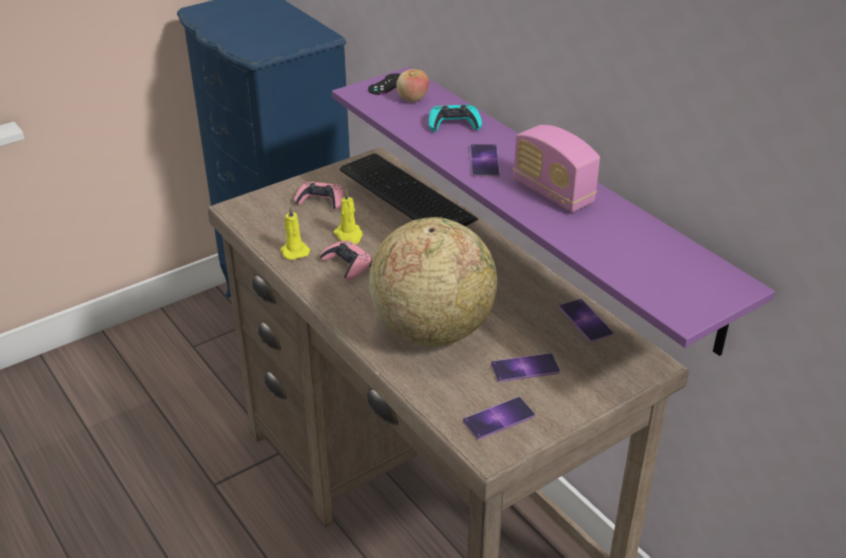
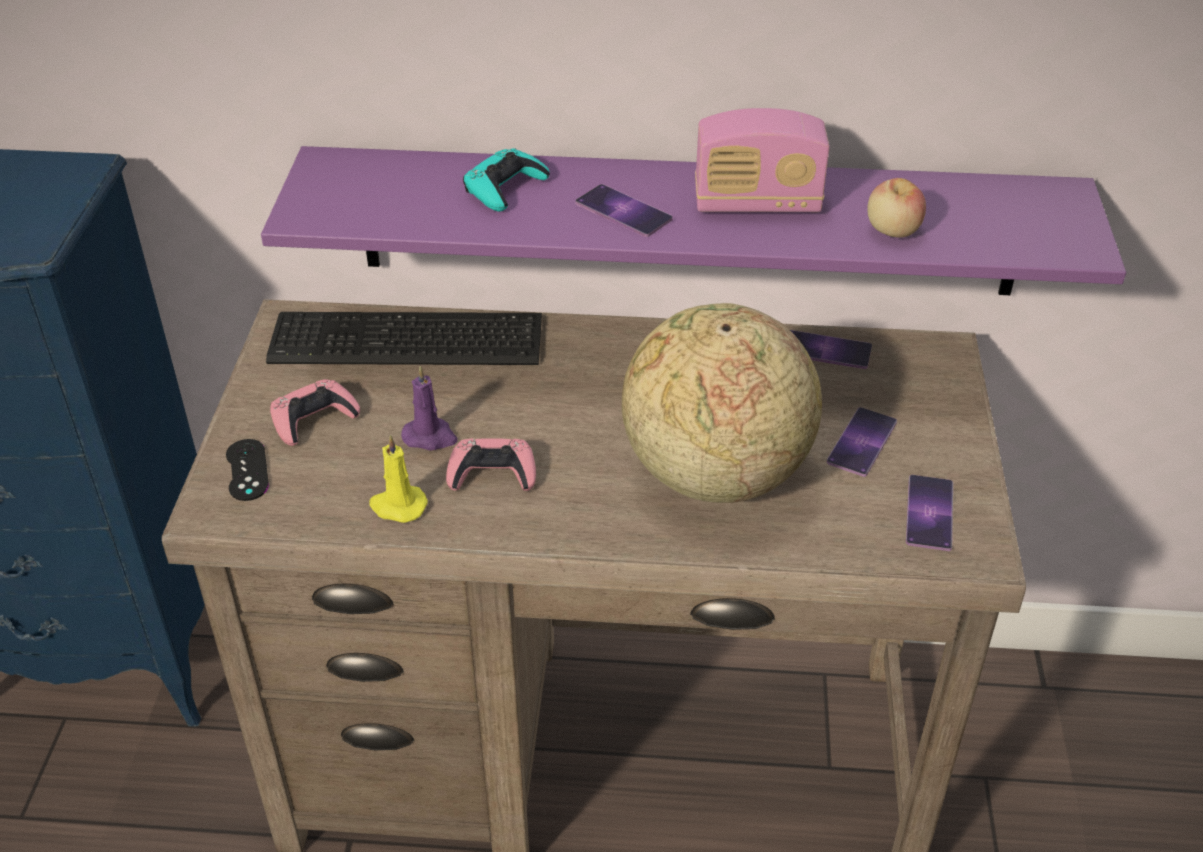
camera: 50 degrees left, 5 degrees up
yellow candle [334,189,363,244] -> purple candle [401,366,457,451]
black game controller [368,73,401,95] -> black game controller moved to [226,439,269,501]
apple [396,69,429,102] -> apple moved to [867,178,926,238]

